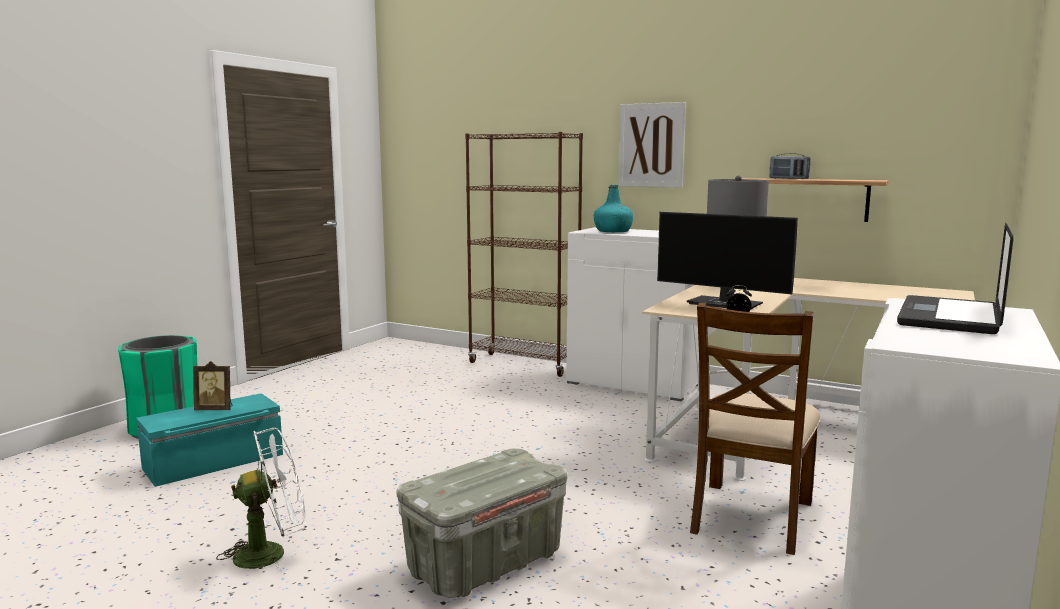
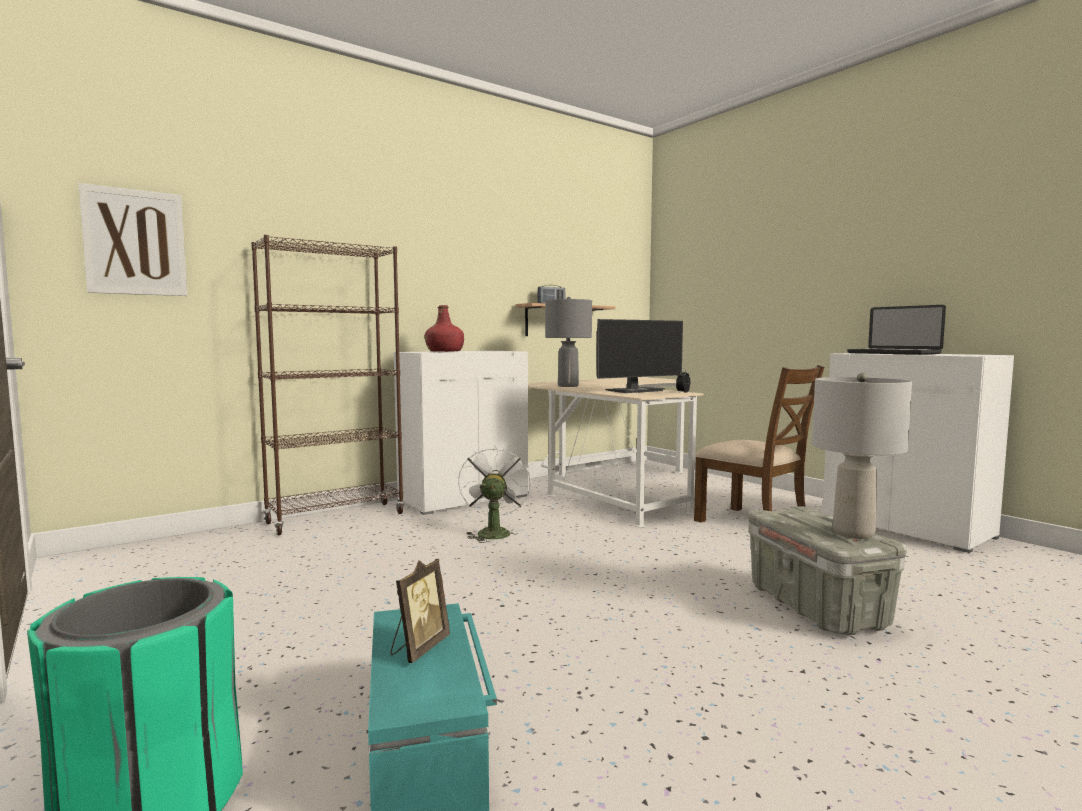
camera: 65 degrees left, 5 degrees down
white fan [216,428,306,574] -> white fan moved to [458,445,531,543]
turquoise bottle [594,185,633,232] -> red bottle [425,305,464,352]
picture [618,102,686,188] -> picture moved to [79,183,187,296]
none -> grey table lamp [812,373,912,539]

